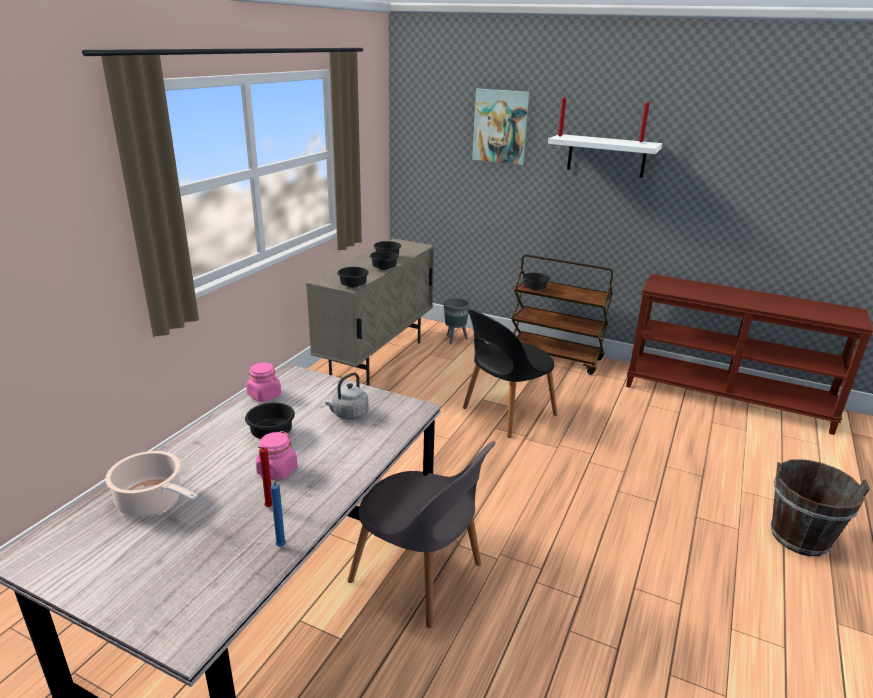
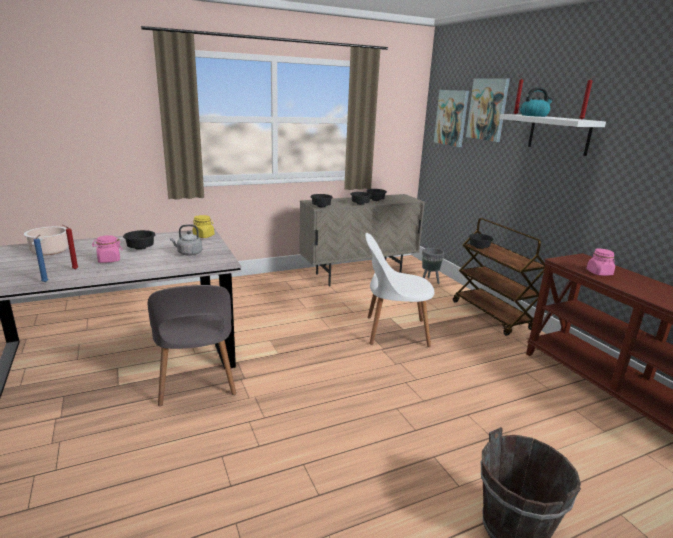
camera: 40 degrees right, 5 degrees down
pink jar [246,363,281,402] -> pink jar moved to [586,249,615,276]
black chair [463,309,558,438] -> white chair [365,233,434,347]
none -> yellow jar [192,215,214,238]
none -> picture [434,90,469,147]
none -> kettle [520,87,553,117]

